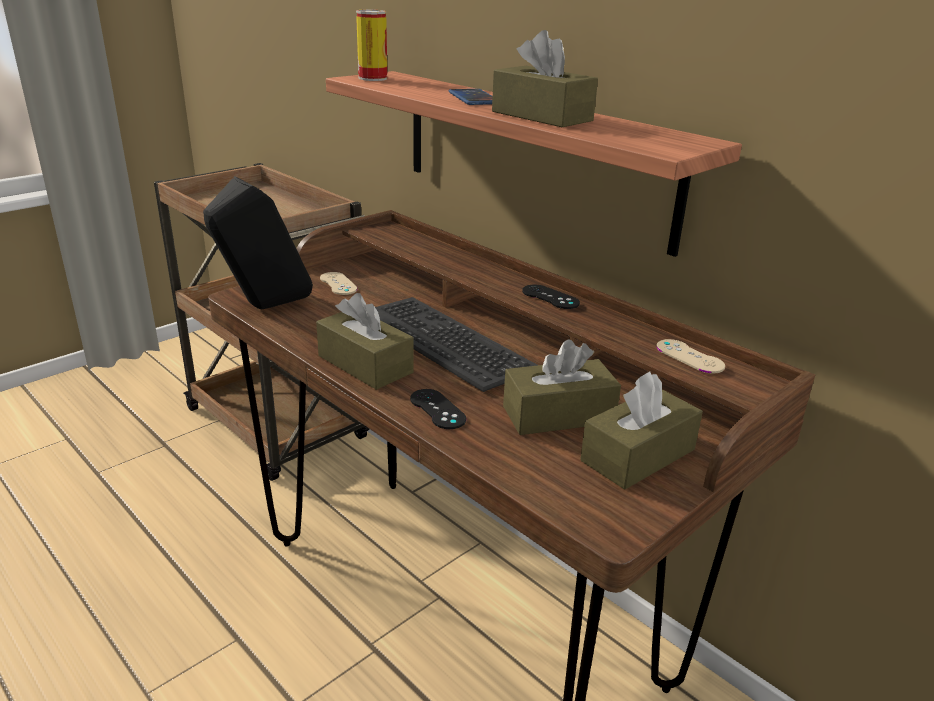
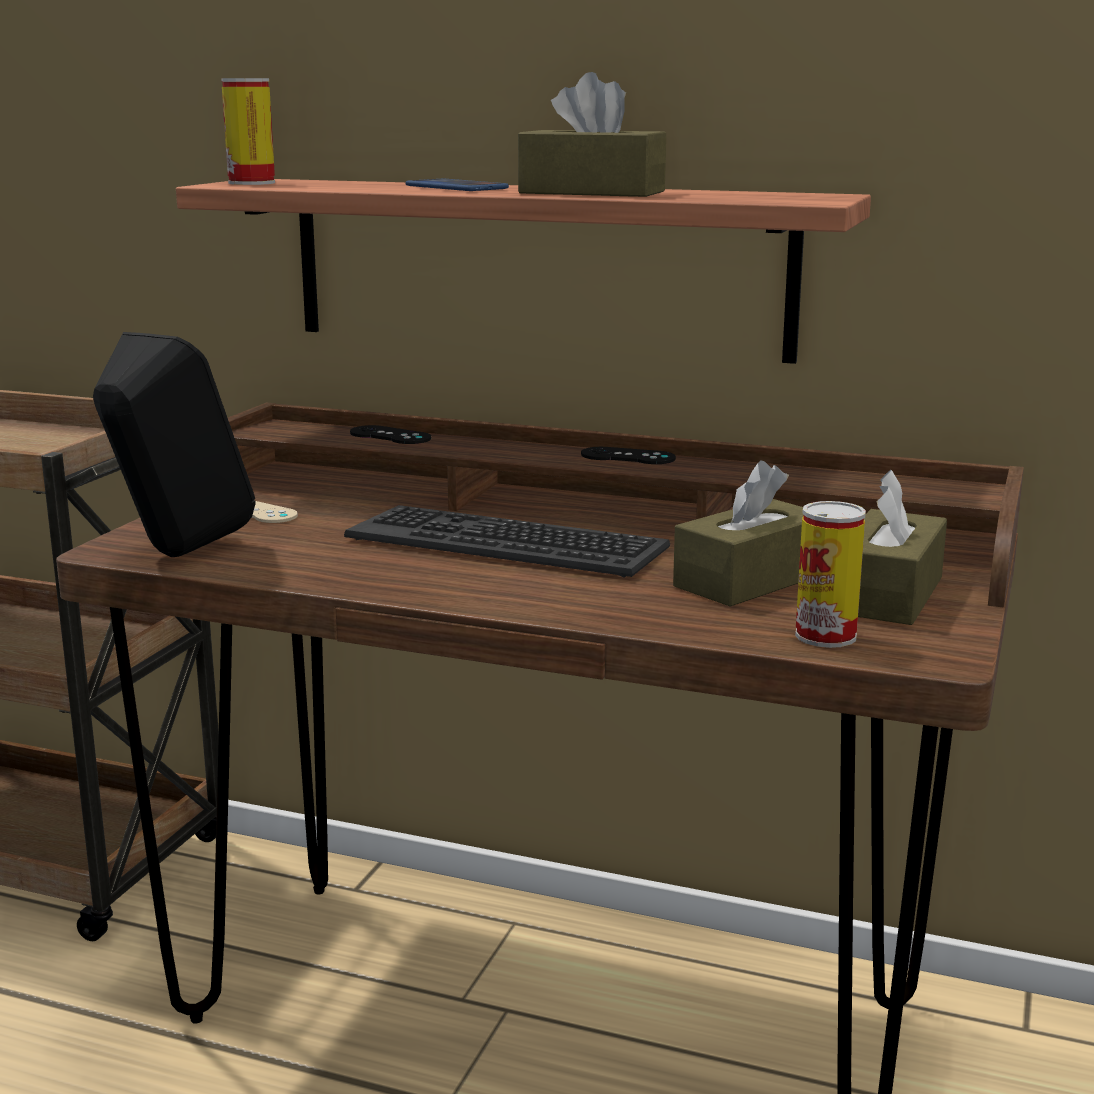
camera: 25 degrees left, 10 degrees down
brown tissue box [316,293,414,390] -> none
black game controller [410,389,466,429] -> black game controller moved to [350,425,431,444]
beige game controller [657,339,725,373] -> none
none -> can [795,501,866,648]

